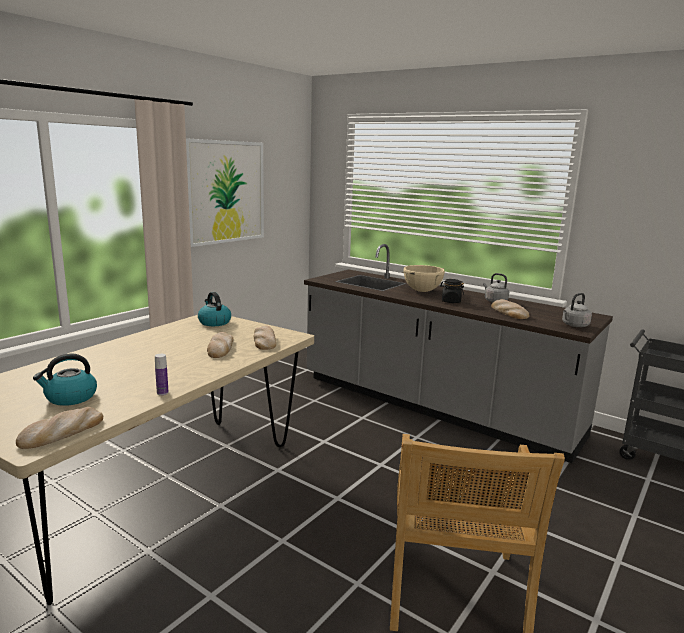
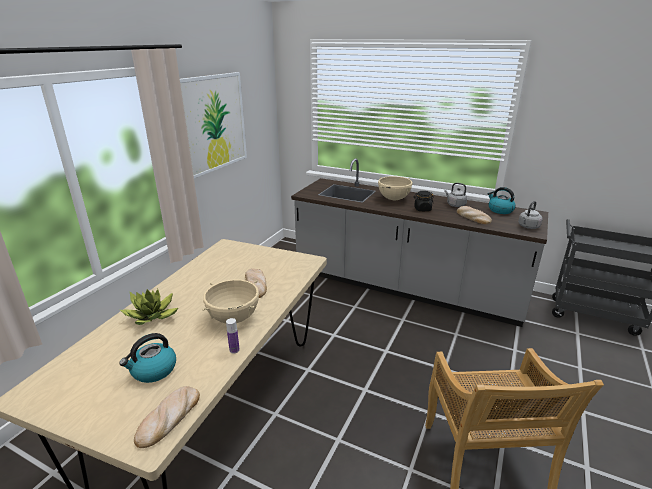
camera: 10 degrees left, 10 degrees up
kettle [198,292,231,326] -> kettle moved to [488,187,516,214]
bread [254,325,276,350] -> none
none -> potted plant [120,289,178,325]
none -> beige cooking pot [202,279,259,323]

